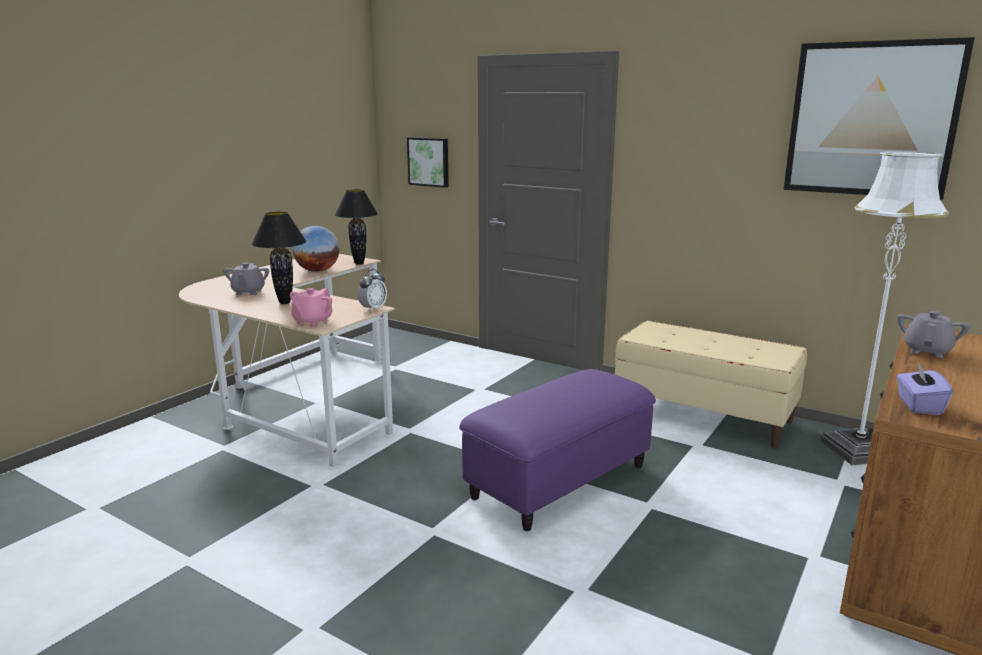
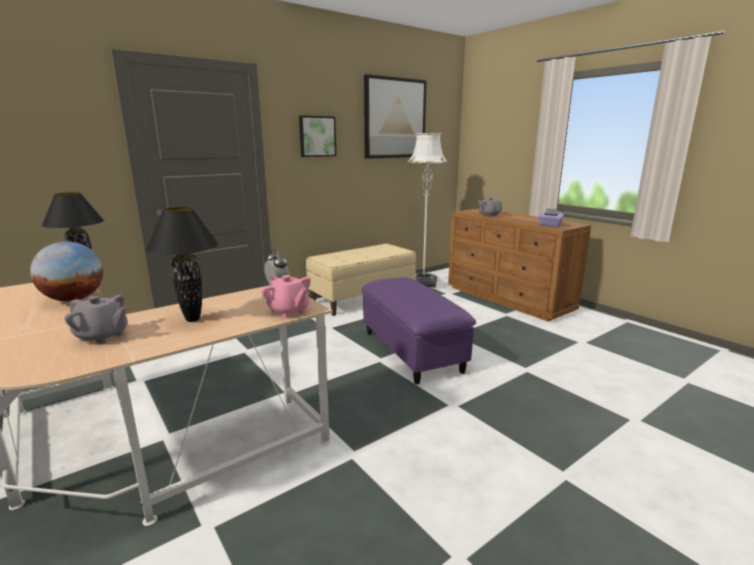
camera: 70 degrees left, 0 degrees up
picture [407,137,449,188] -> picture moved to [299,116,336,157]

